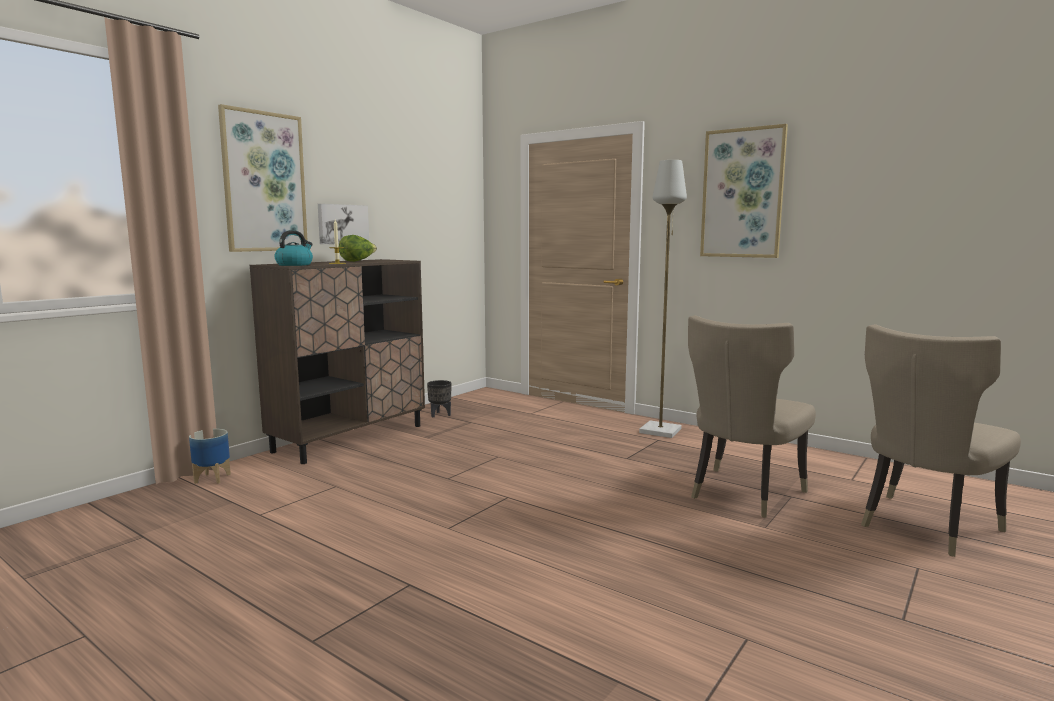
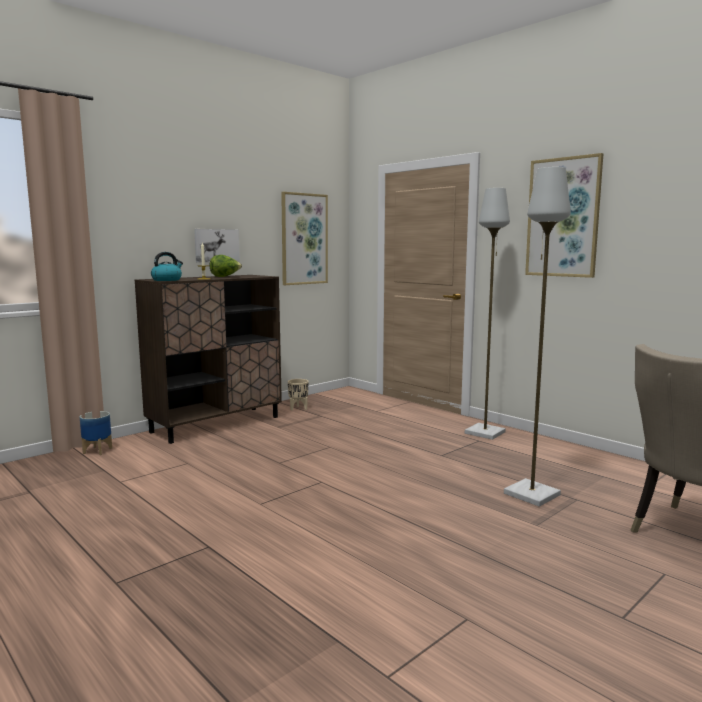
camera: 10 degrees right, 0 degrees up
picture [218,104,308,252] -> picture moved to [281,192,328,285]
black planter [427,380,452,417] -> beige planter [288,379,309,410]
beige chair [688,315,816,518] -> grey floor lamp [504,167,571,507]

